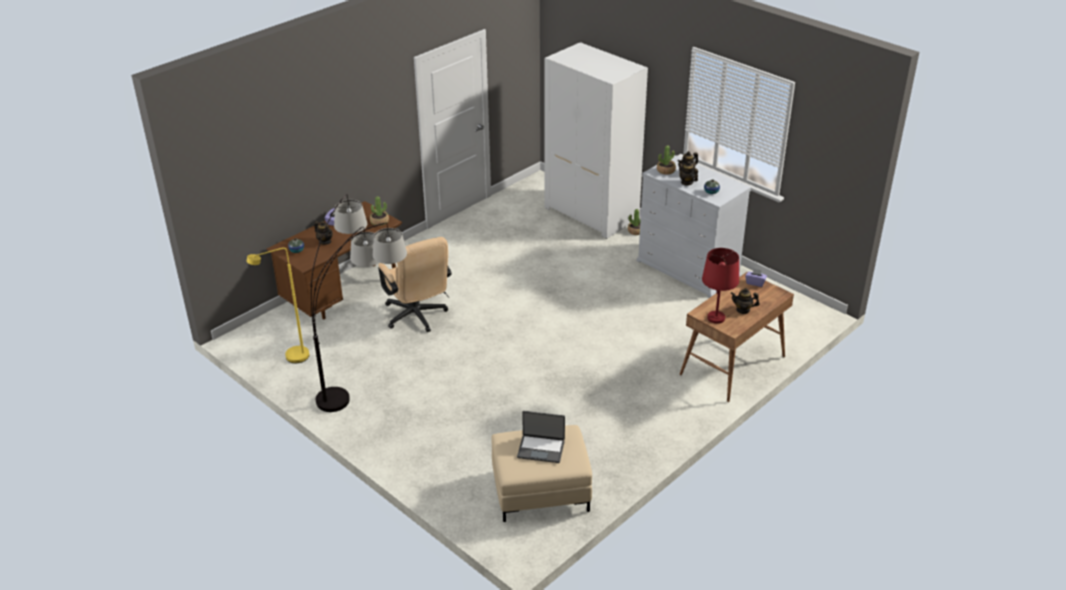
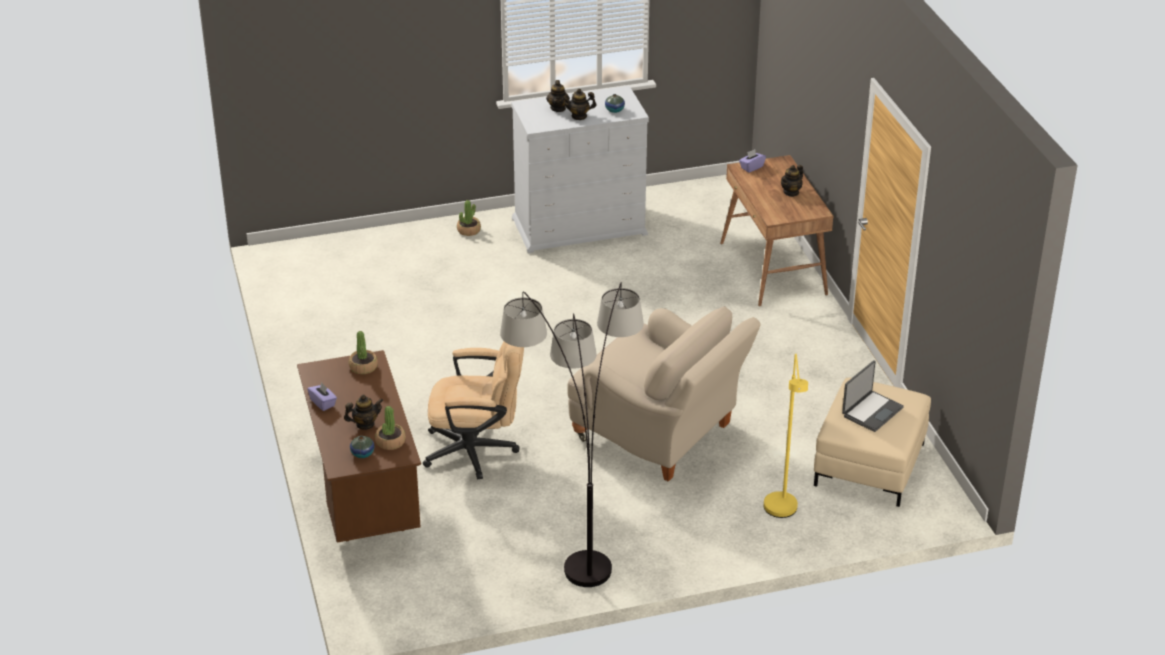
camera: 60 degrees left, 0 degrees up
yellow floor lamp [247,248,310,363] -> yellow floor lamp moved to [764,354,808,518]
white wardrobe [545,42,648,239] -> none
potted plant [657,145,676,175] -> potted plant moved to [375,406,406,450]
red table lamp [702,248,739,324] -> none
none -> beige armchair [567,306,761,482]

